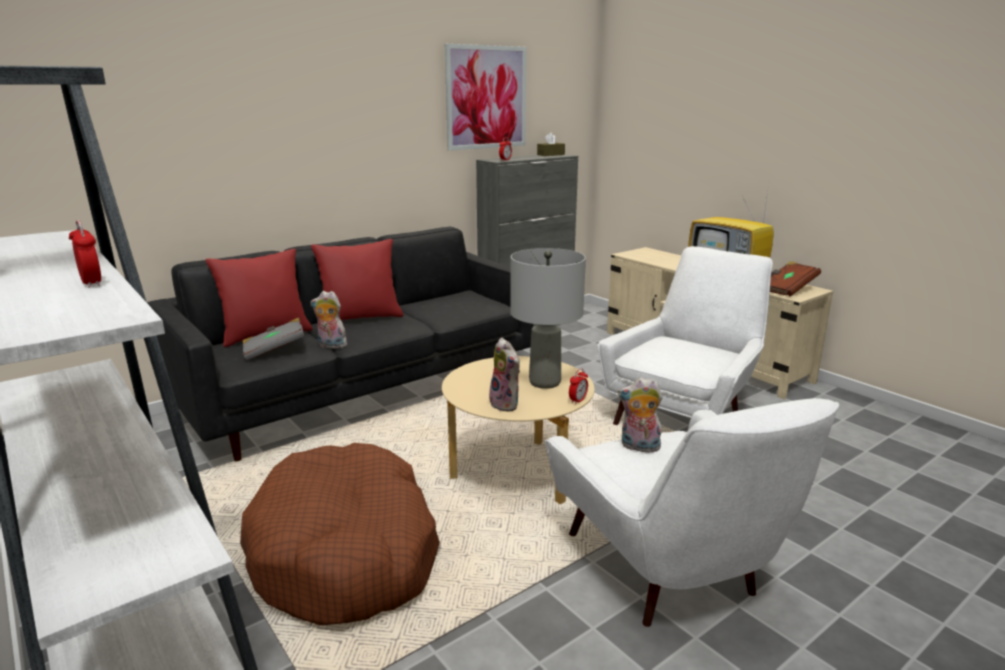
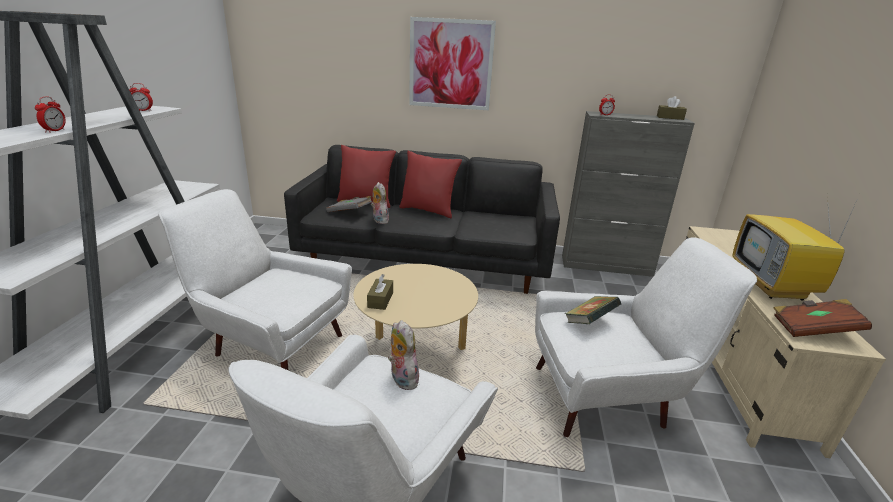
camera: 45 degrees right, 5 degrees up
brown dog bed [240,443,440,626] -> white armchair [159,189,352,371]
picture [445,44,527,151] -> picture moved to [409,17,496,110]
plush toy [489,338,520,411] -> brown tissue box [367,274,393,310]
grey table lamp [510,248,586,389] -> none
alarm clock [569,368,588,405] -> alarm clock moved to [129,83,153,111]
none -> book [565,296,621,324]

